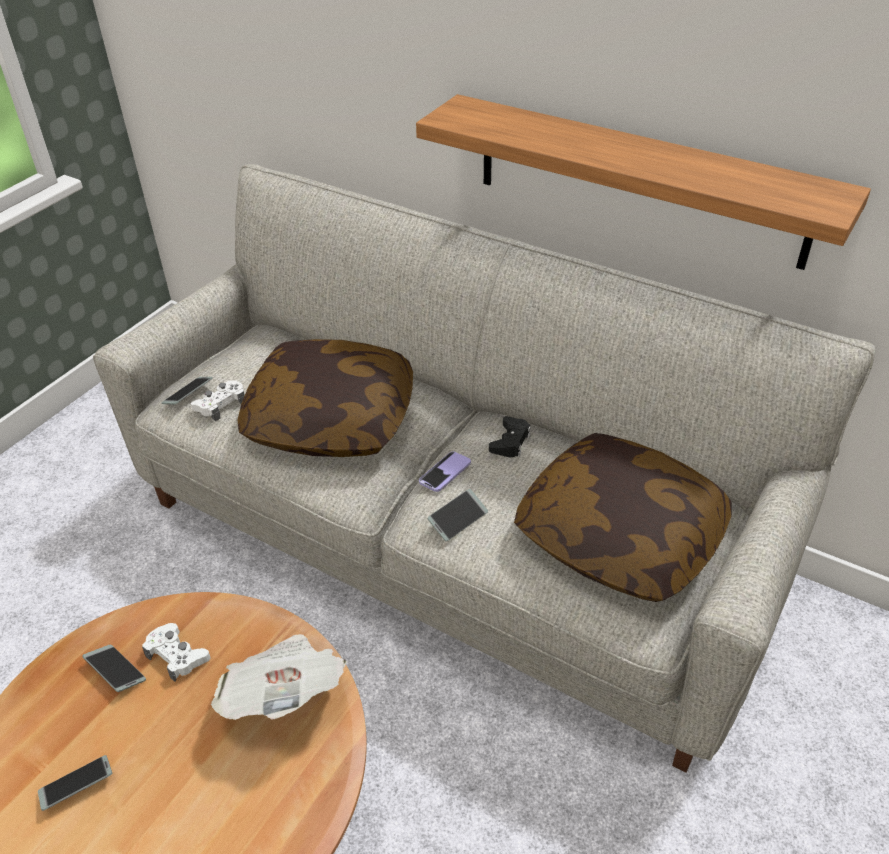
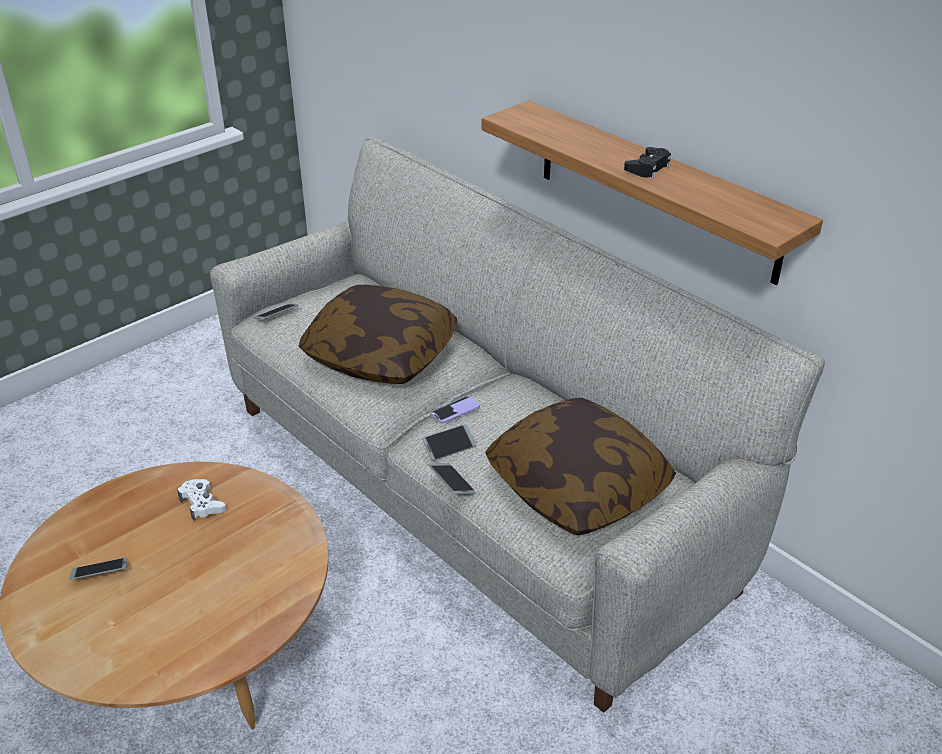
camera: 15 degrees right, 5 degrees down
phone [83,644,146,692] -> phone moved to [428,463,476,494]
white game controller [191,380,245,421] -> none
newspaper [211,634,347,720] -> none
black game controller [489,416,531,457] -> black game controller moved to [624,147,671,178]

